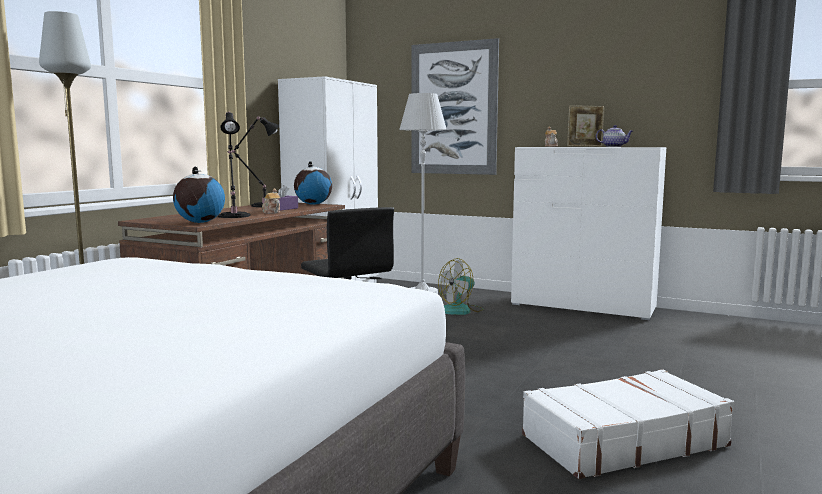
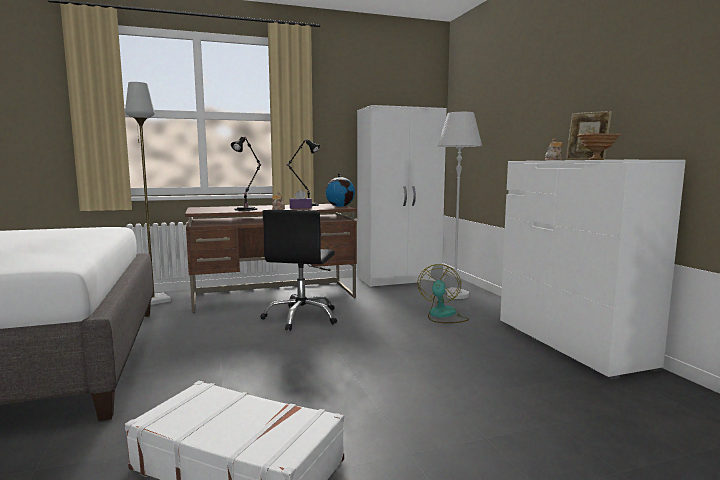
camera: 45 degrees right, 0 degrees up
globe [173,166,225,223] -> none
picture [411,38,499,175] -> none
fan [438,258,483,315] -> fan turned 90 degrees clockwise [418,264,469,323]
teapot [596,125,633,147] -> brown bowl [577,133,621,160]

